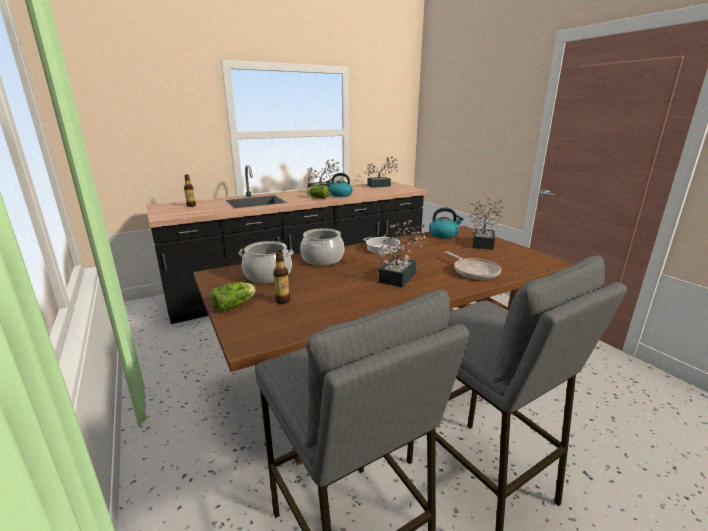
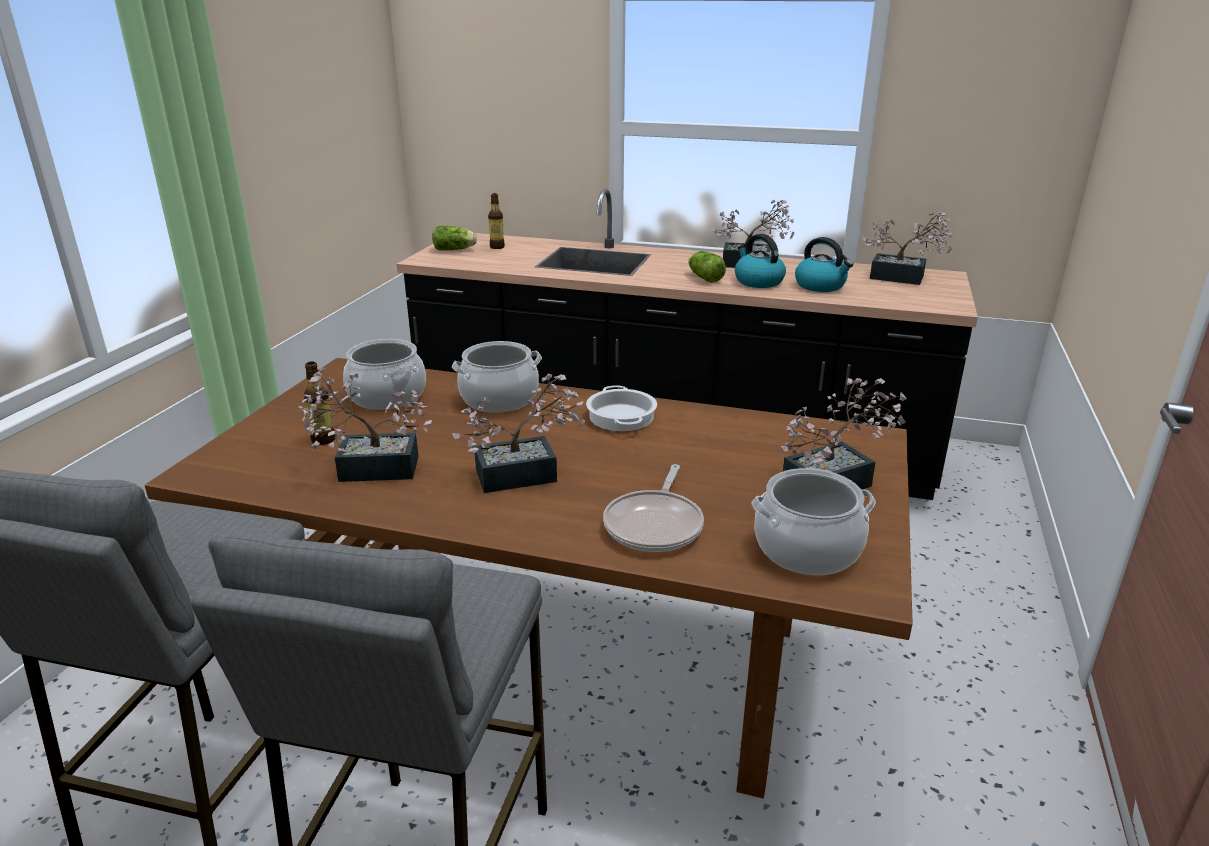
camera: 45 degrees right, 5 degrees up
lettuce [210,282,256,312] -> lettuce moved to [432,226,477,251]
kettle [429,207,464,238] -> kettle moved to [795,237,854,292]
none -> potted plant [298,367,433,482]
none -> cooking pot [751,468,876,575]

